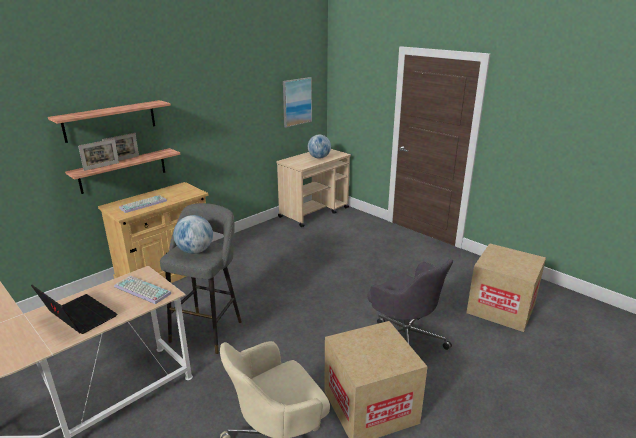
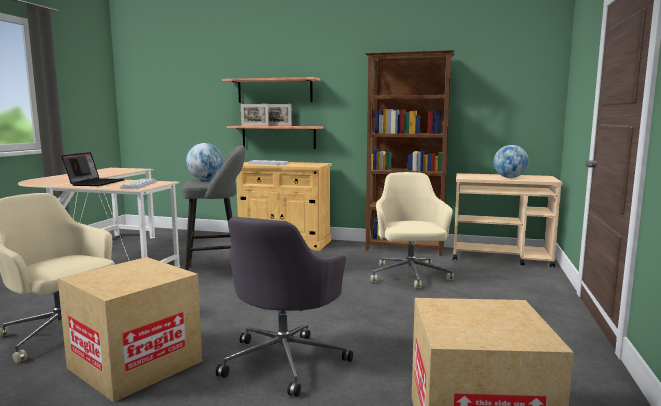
camera: 60 degrees right, 15 degrees down
picture [283,77,312,128] -> none
none -> brown bookcase [365,50,454,256]
none -> beige office chair [371,172,454,288]

